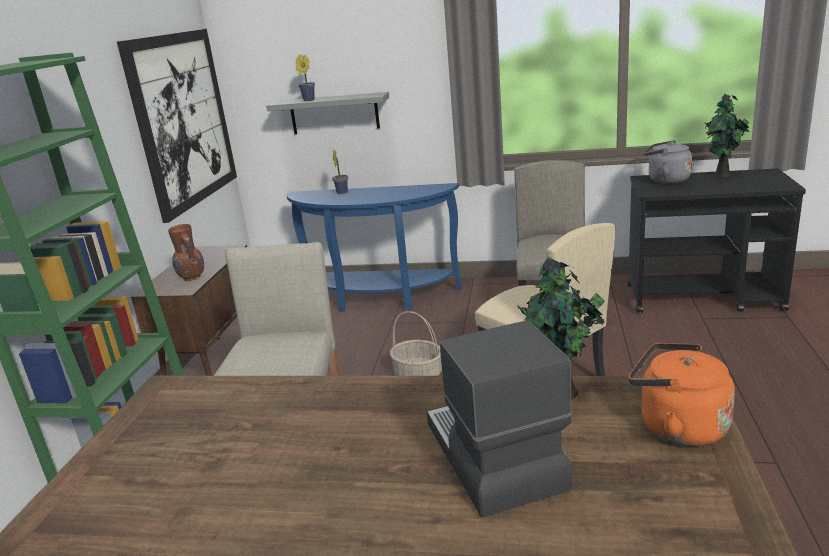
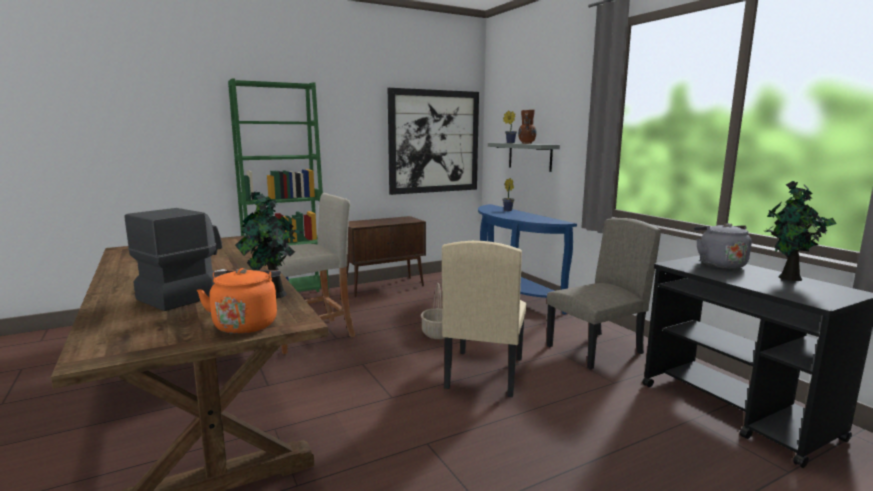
camera: 50 degrees right, 10 degrees down
brown vase [168,224,204,281] -> brown vase moved to [518,110,537,144]

